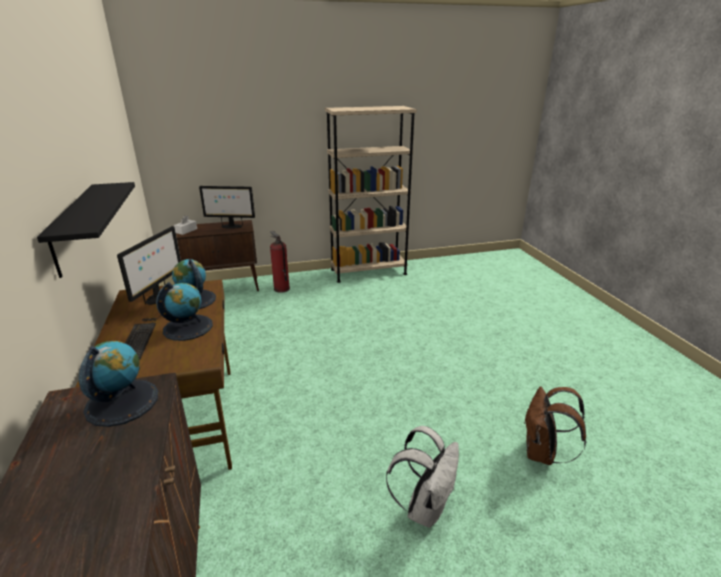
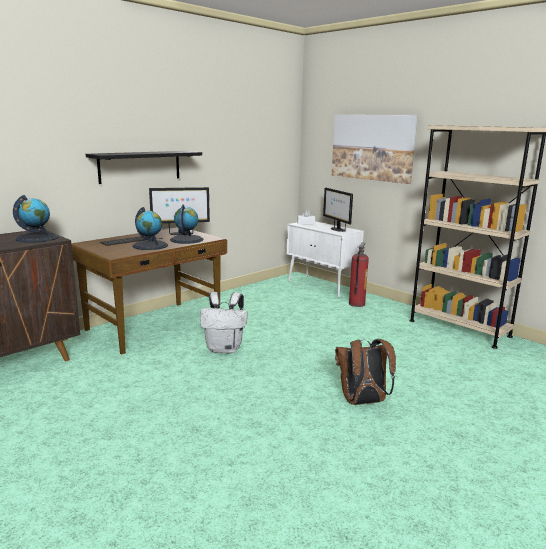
camera: 60 degrees right, 10 degrees down
brown cabinet [176,220,259,291] -> white cabinet [287,221,364,298]
white backpack [386,426,459,528] -> white backpack moved to [200,292,247,353]
brown backpack [525,386,586,465] -> brown backpack moved to [335,339,396,405]
none -> picture [332,115,418,184]

